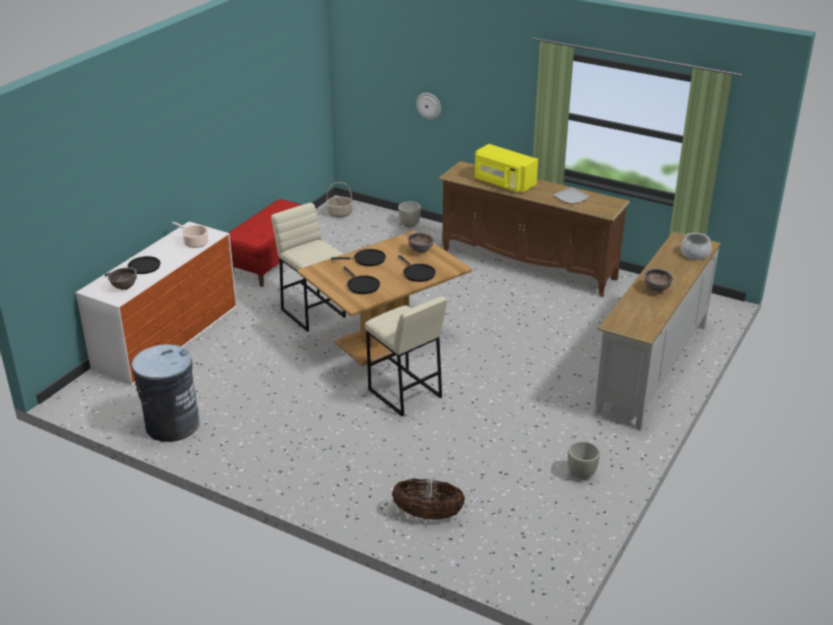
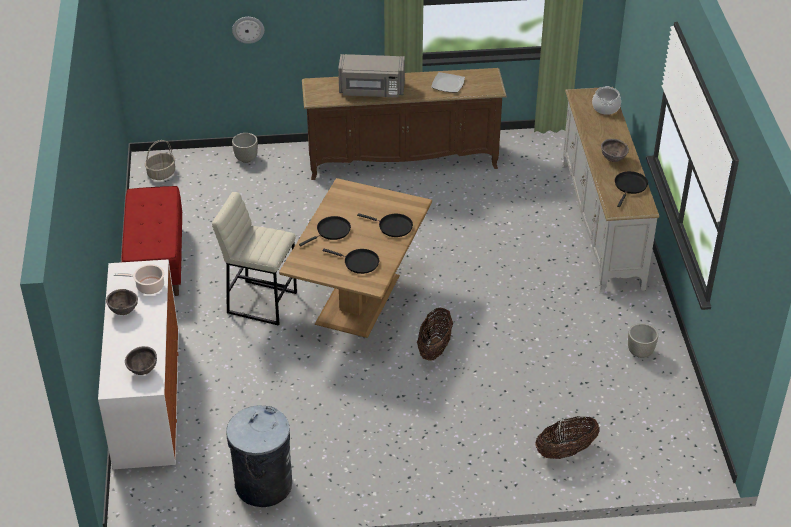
camera: 35 degrees left, 10 degrees up
black frying pan [105,256,161,276] -> black frying pan moved to [615,171,648,207]
beige stool [365,297,447,417] -> basket [417,307,453,361]
brown bowl [407,232,434,253] -> brown bowl moved to [106,289,138,315]
yellow microwave [475,144,538,192] -> grey microwave [338,54,405,97]

